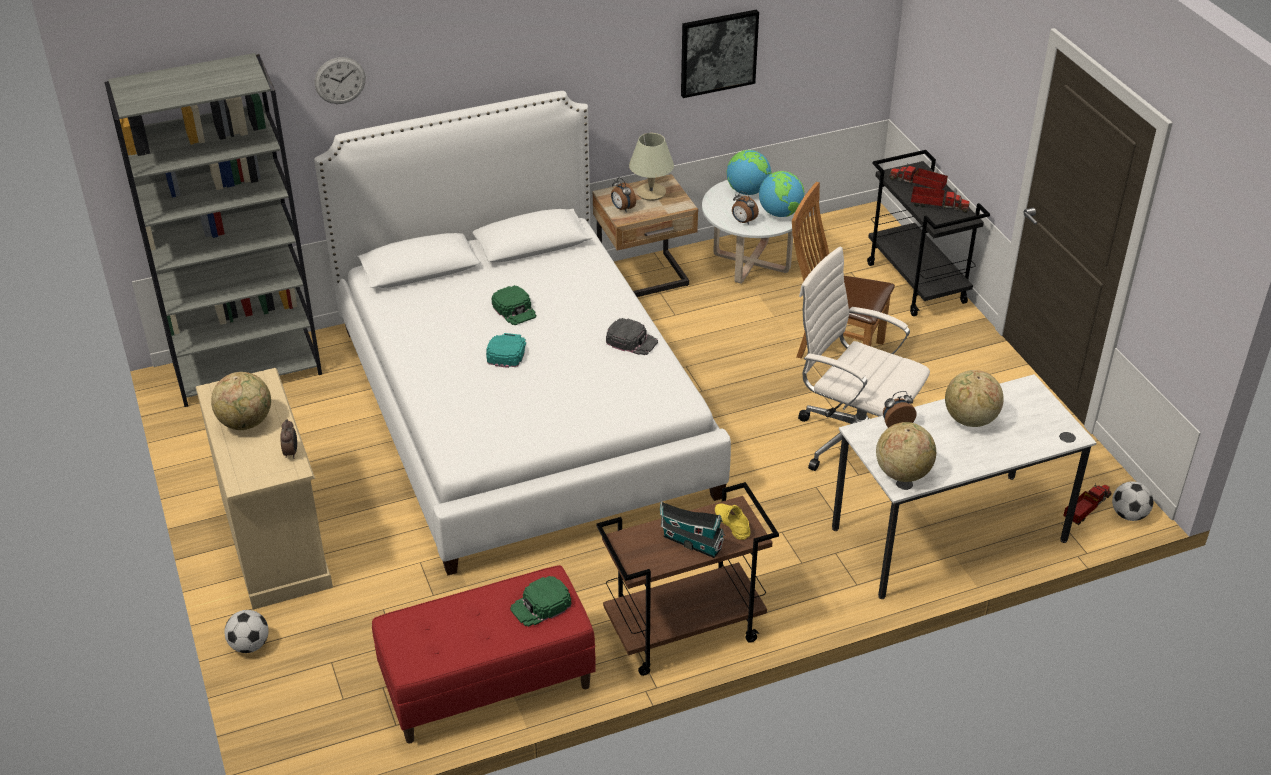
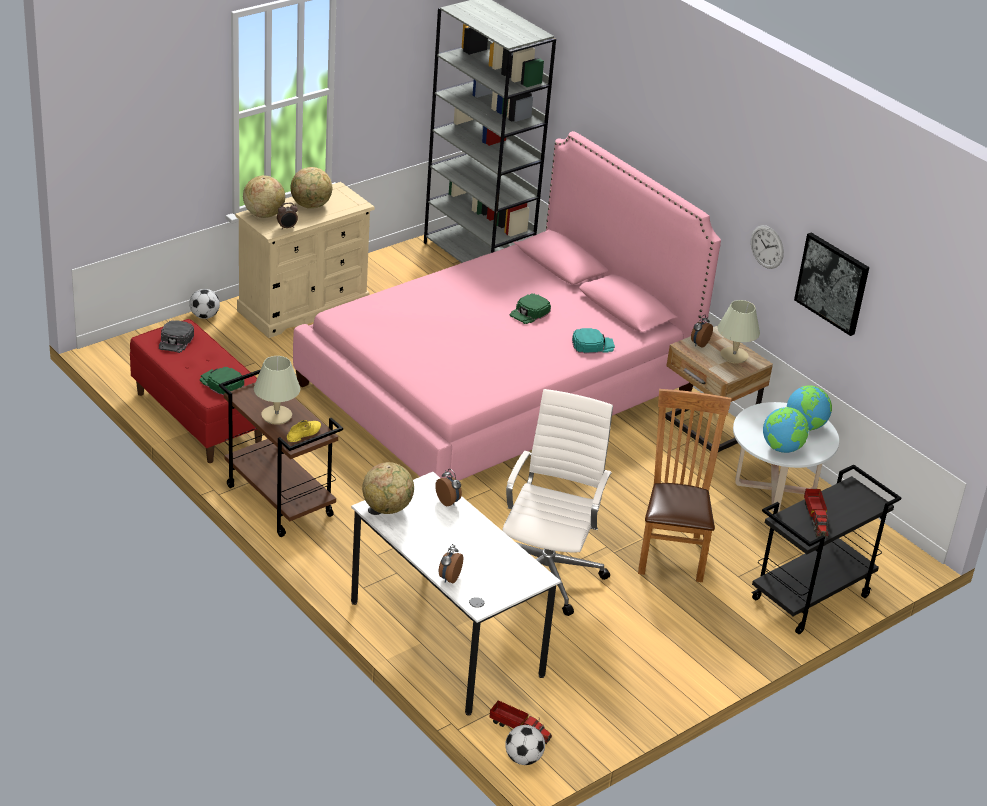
camera: 70 degrees right, 5 degrees down
white bed [314,91,731,575] -> pink bed [293,131,721,481]
wall clock [315,57,366,104] -> wall clock moved to [751,225,784,269]
turquoise cap [486,333,526,368] -> turquoise cap moved to [572,328,615,354]
black cap [606,318,658,355] -> black cap moved to [159,320,194,353]
toy house [660,501,725,558] -> beige table lamp [254,356,300,425]
alarm clock [732,191,759,225] -> alarm clock moved to [438,544,463,583]
toy truck [889,163,948,190] -> none
globe [945,370,1004,427] -> globe moved to [243,175,285,218]

